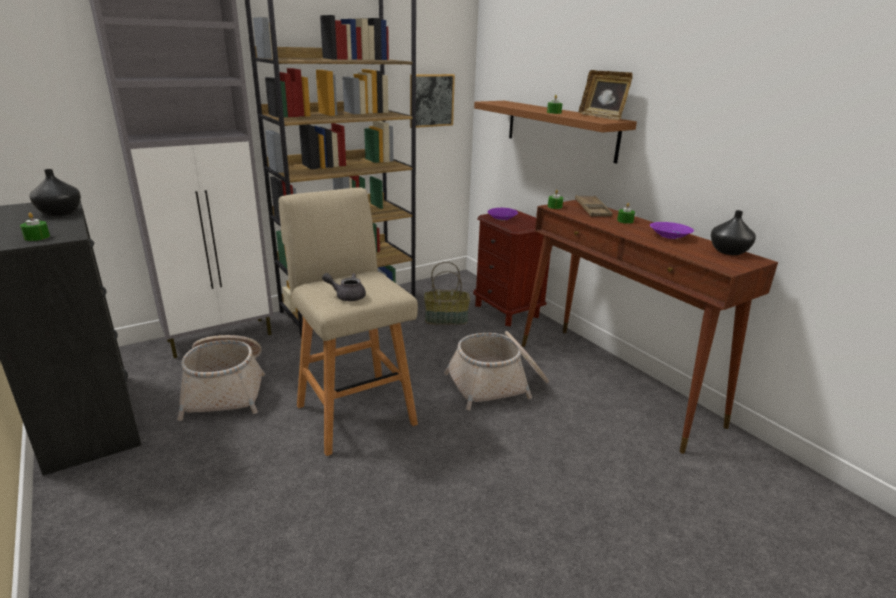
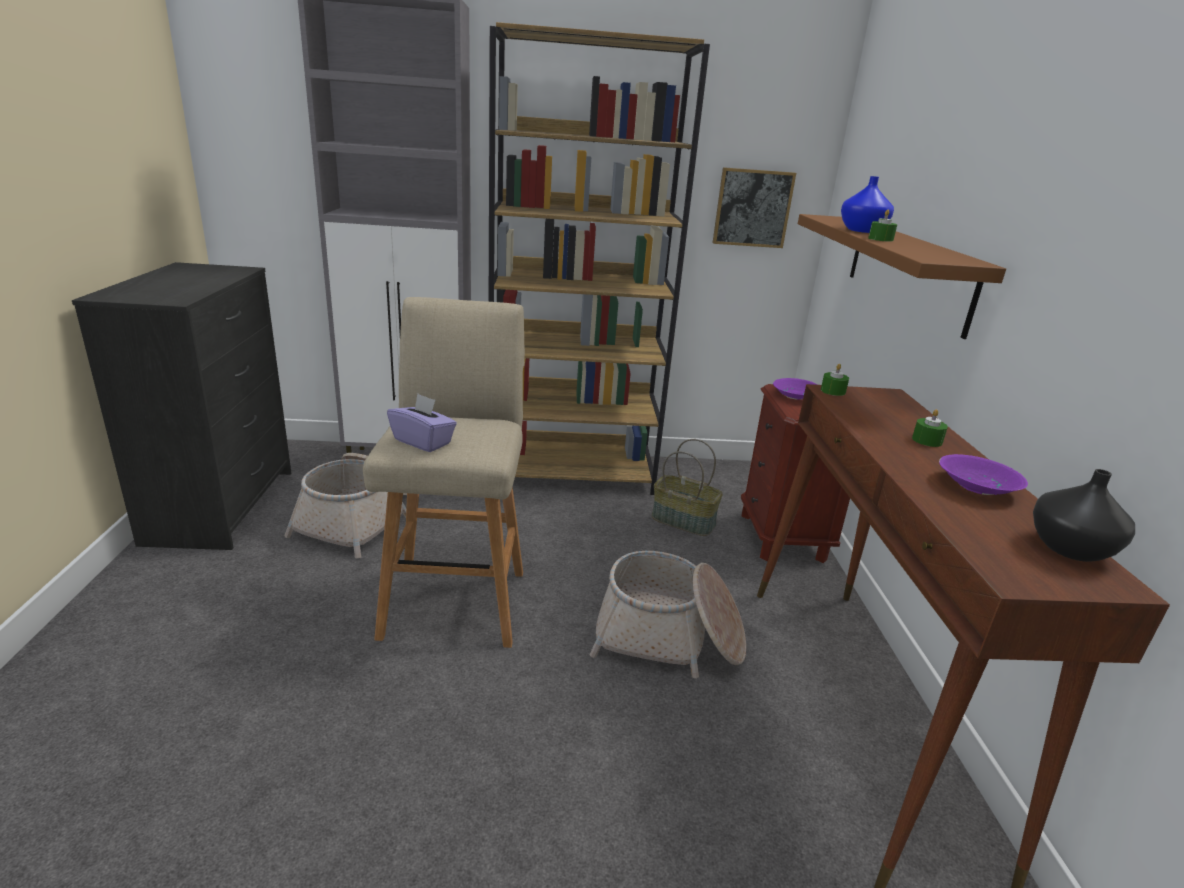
camera: 30 degrees right, 0 degrees up
green candle [20,213,50,241] -> none
black vase [30,169,81,216] -> none
grey teapot [322,273,366,301] -> purple tissue box [387,393,457,452]
brown tray [575,195,613,217] -> none
picture frame [579,70,632,120] -> none
none -> blue vase [841,176,894,233]

